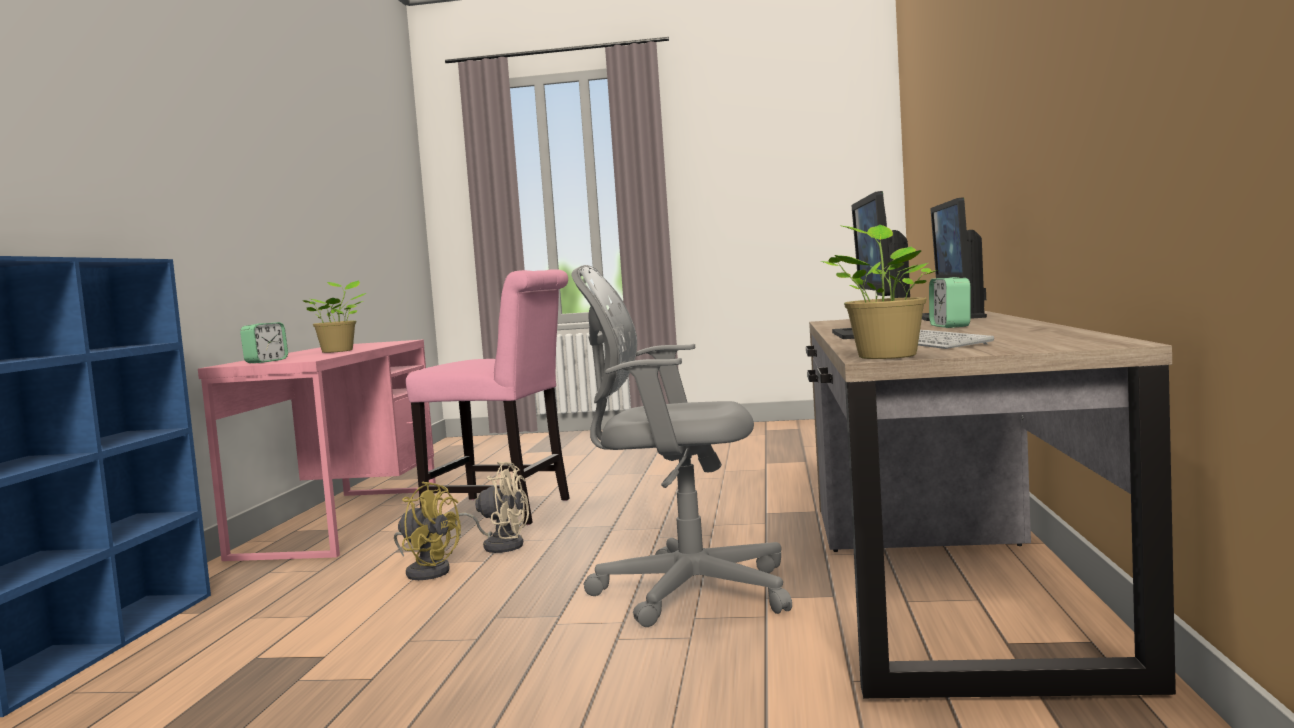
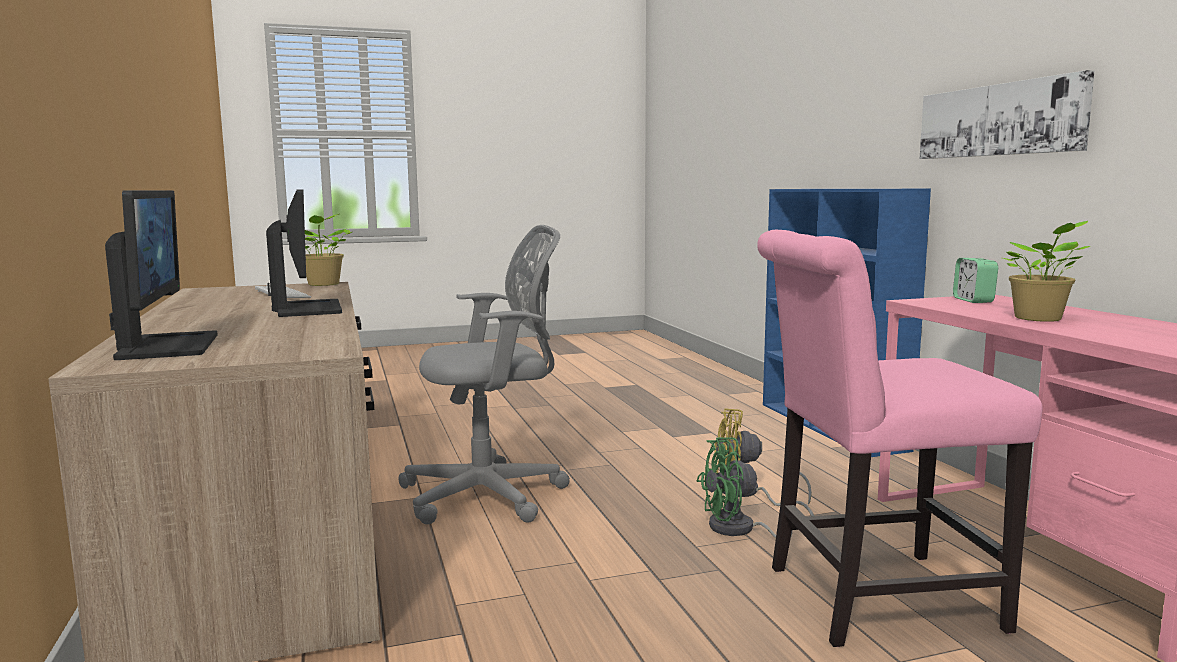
camera: 155 degrees right, 5 degrees up
beige fan [455,462,529,553] -> green fan [697,437,814,539]
alarm clock [929,277,970,328] -> none
none -> picture [920,70,1095,159]

